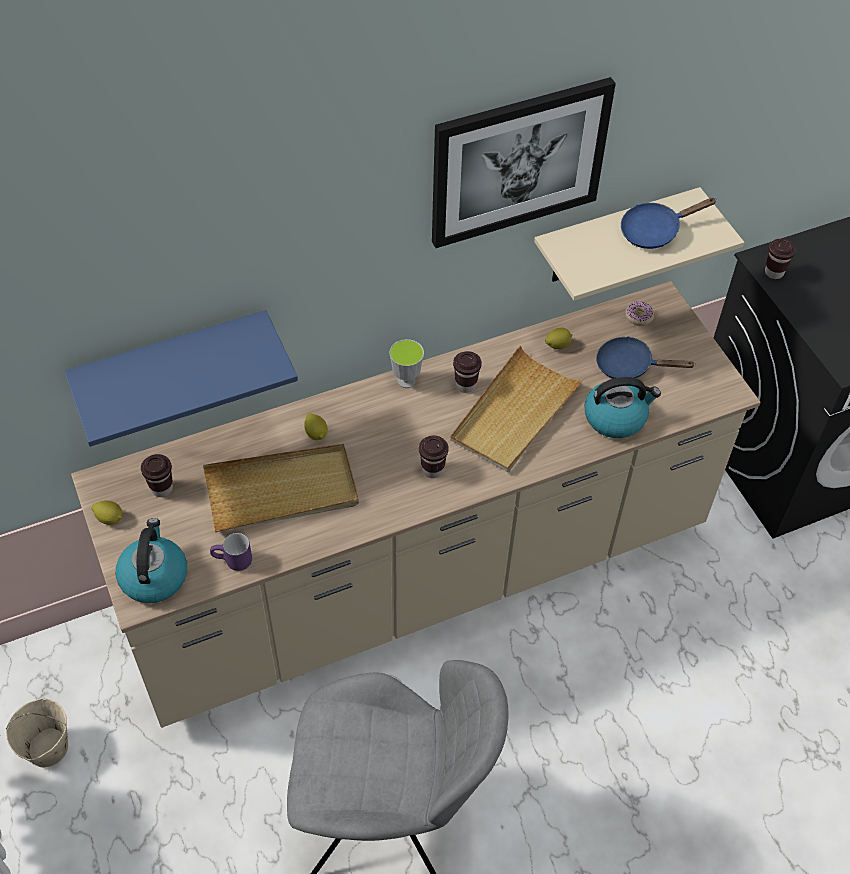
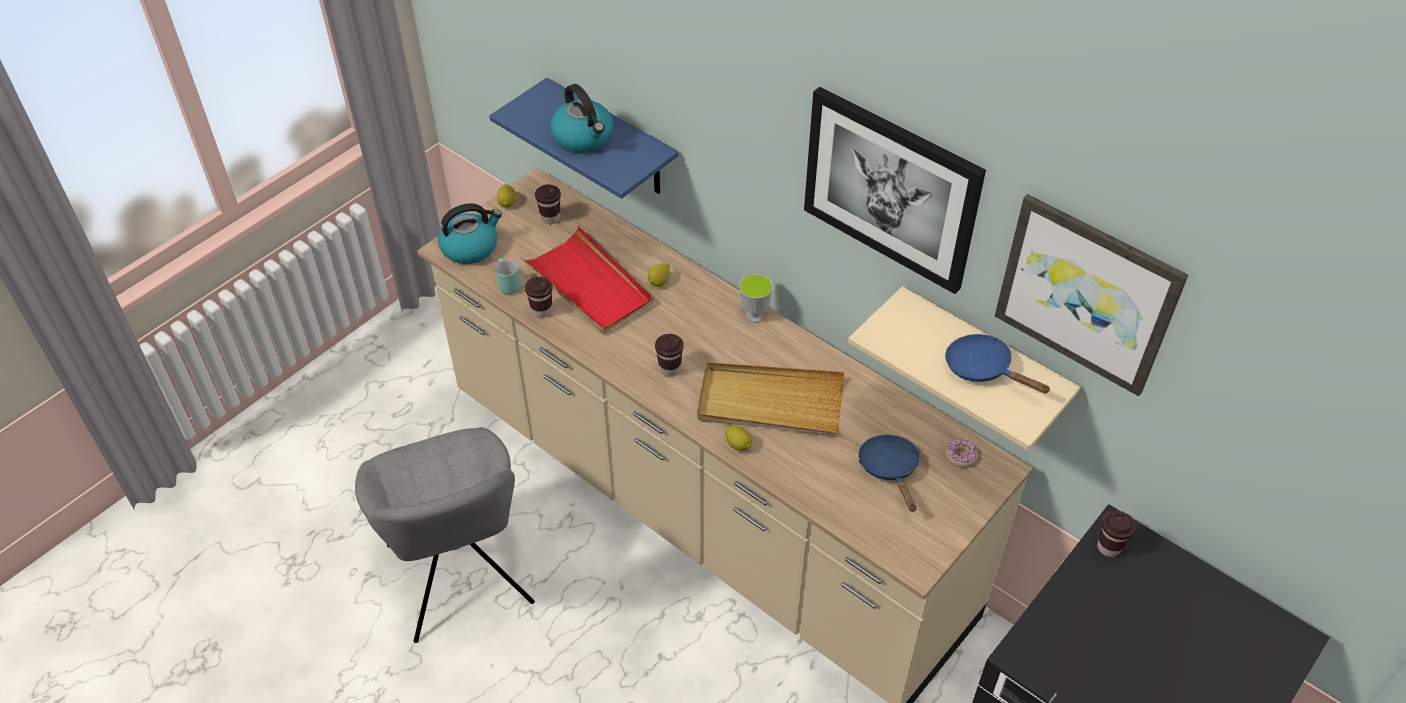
camera: 65 degrees right, 5 degrees down
beige bucket [6,698,68,768] -> none
beige tray [203,444,359,532] -> red tray [522,226,654,334]
purple mug [210,533,252,571] -> turquoise mug [496,258,521,294]
brown cup [453,351,482,393] -> brown cup moved to [525,276,553,318]
lemon [545,328,572,349] -> lemon moved to [725,426,752,451]
kettle [584,377,661,438] -> kettle moved to [551,84,613,153]
none -> picture [995,194,1188,396]

